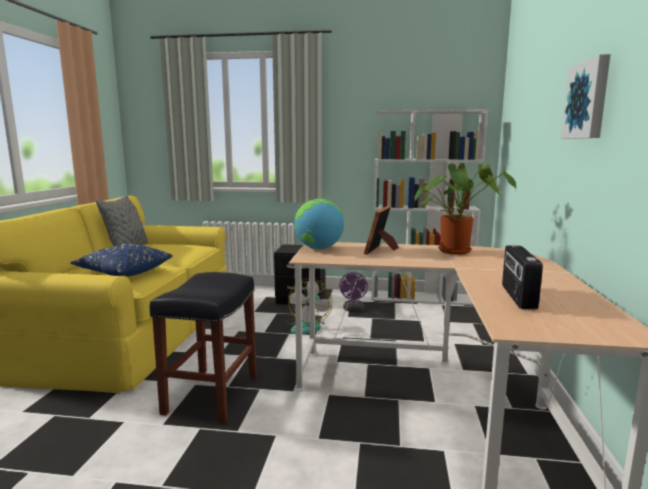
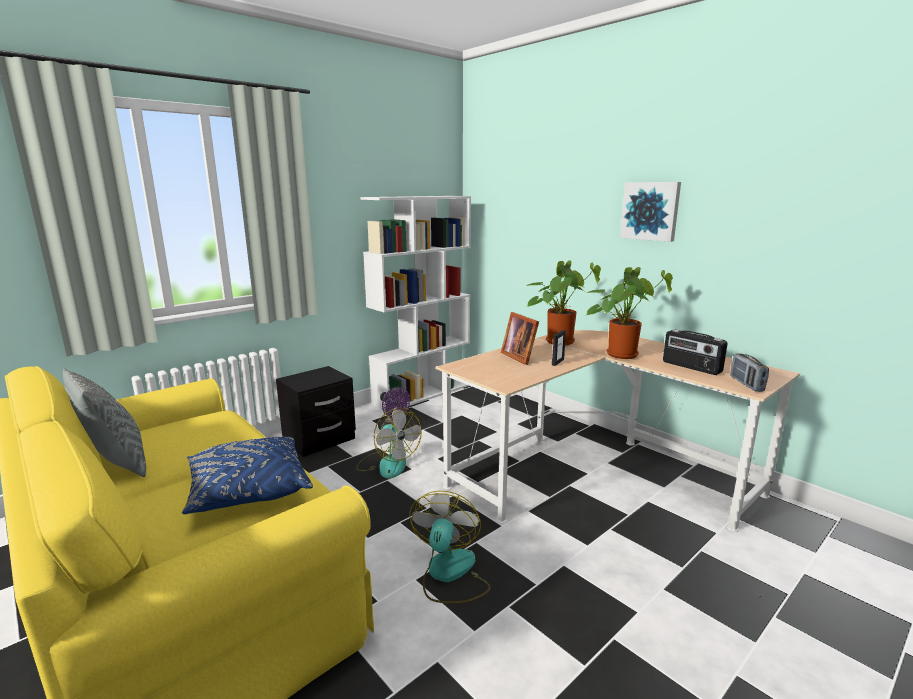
camera: 50 degrees left, 5 degrees up
black stool [150,272,257,423] -> fan [409,491,491,603]
globe [294,199,344,250] -> none
none -> picture frame [552,330,566,366]
none -> potted plant [585,267,673,359]
none -> radio [730,353,769,392]

